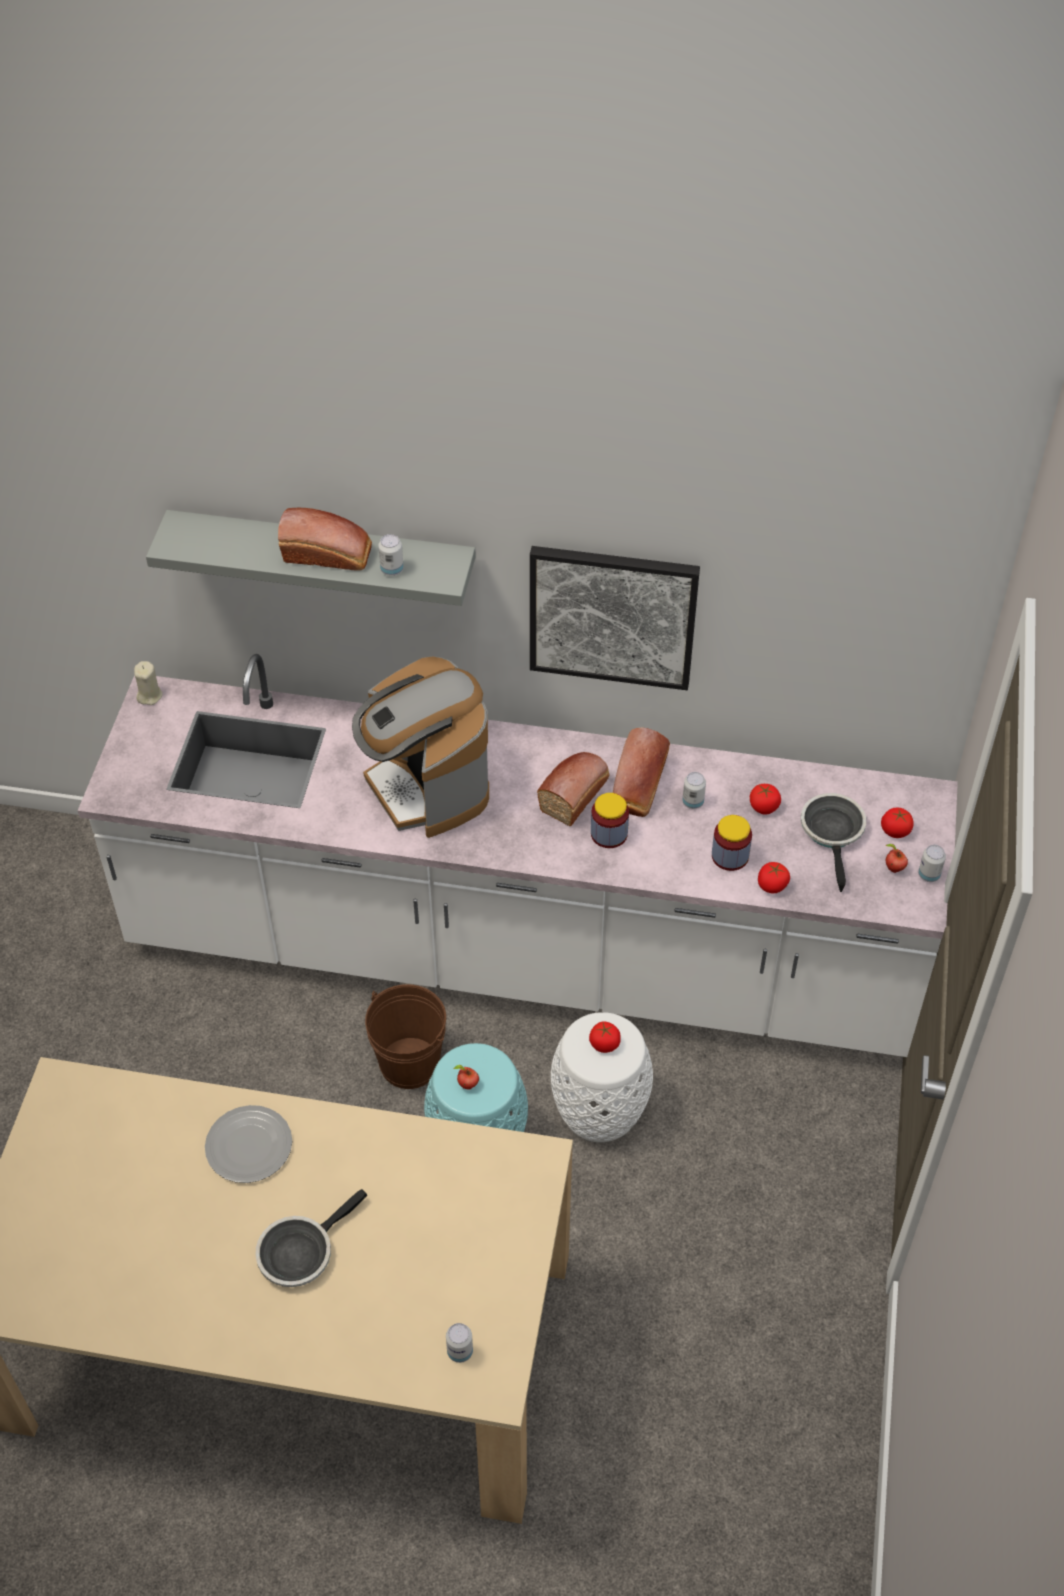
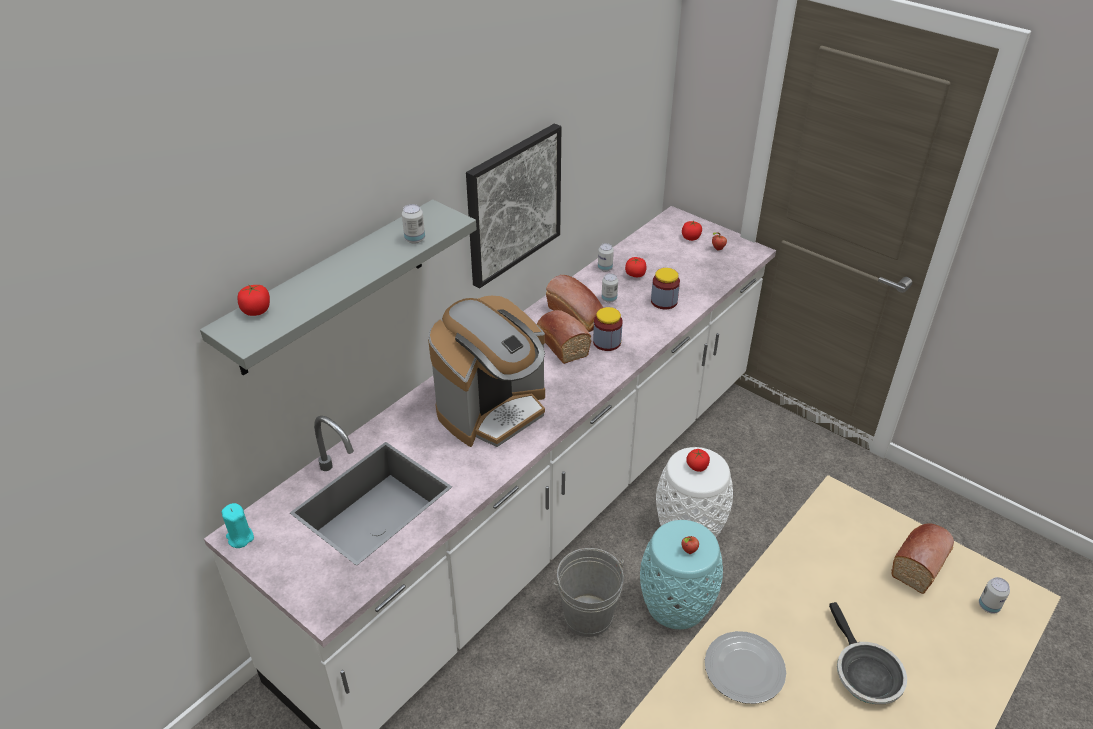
camera: 60 degrees left, 10 degrees down
beige candle [134,661,163,705] -> turquoise candle [222,503,254,548]
bread [278,508,372,571] -> bread moved to [891,523,954,594]
coffee machine [352,656,489,838] -> coffee machine turned 45 degrees counterclockwise [428,296,545,447]
brown bucket [365,984,446,1089] -> grey bucket [554,548,624,637]
tomato [758,862,790,893] -> tomato moved to [237,284,270,316]
frying pan [801,793,866,892] -> none
can [918,845,946,882] -> can moved to [598,243,614,272]

